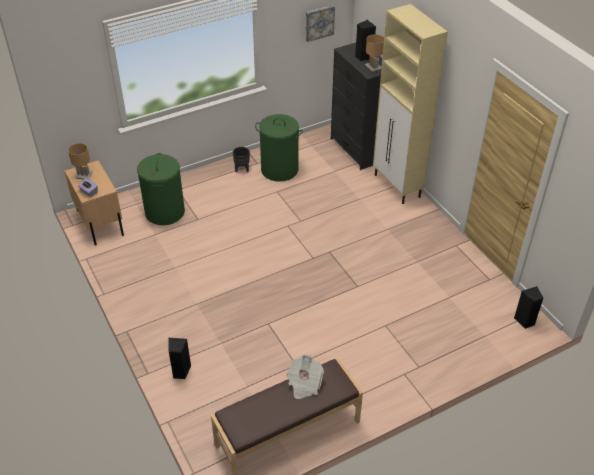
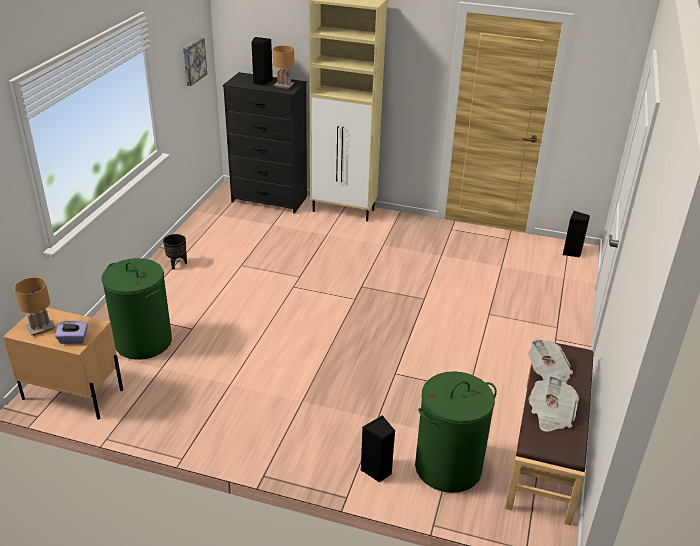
camera: 45 degrees left, 10 degrees down
green laundry basket [255,114,303,182] -> green laundry basket moved to [415,371,497,493]
none -> newspaper [528,376,579,432]

